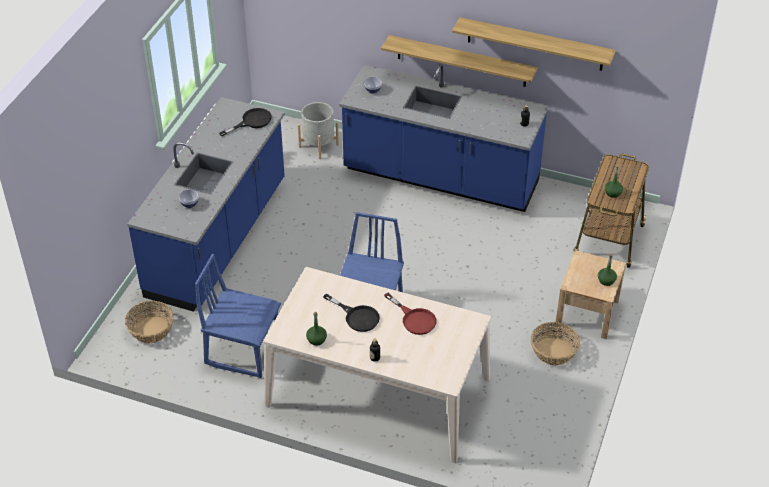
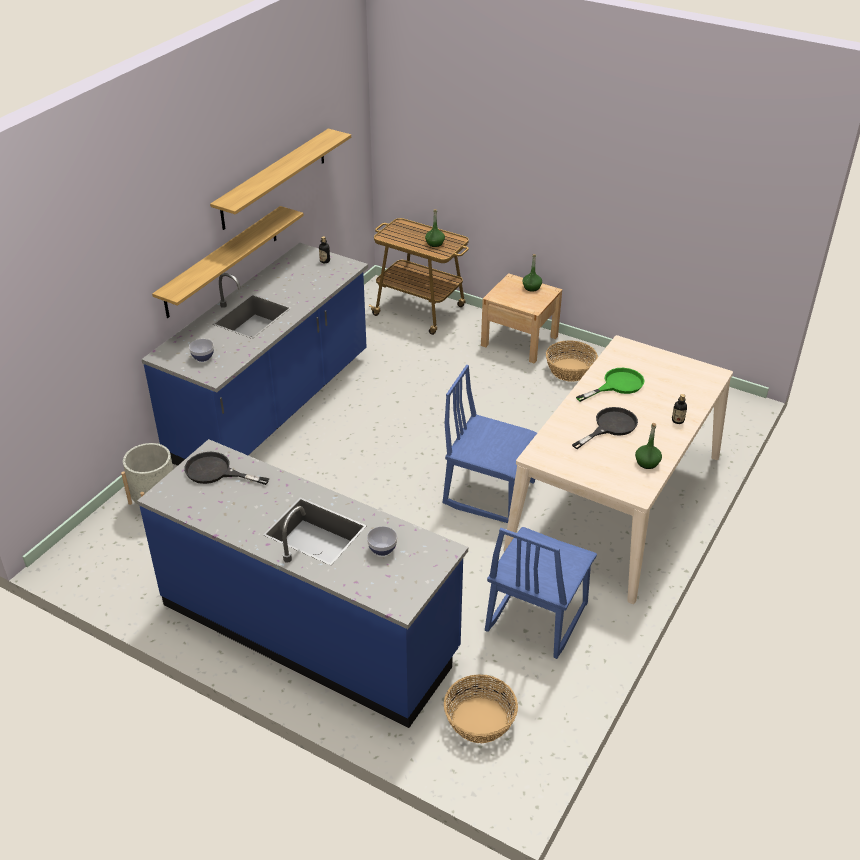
camera: 80 degrees left, 5 degrees down
black frying pan [219,108,272,136] -> black frying pan turned 45 degrees counterclockwise [184,452,270,485]
red frying pan [384,293,437,335] -> green frying pan [576,368,645,402]

